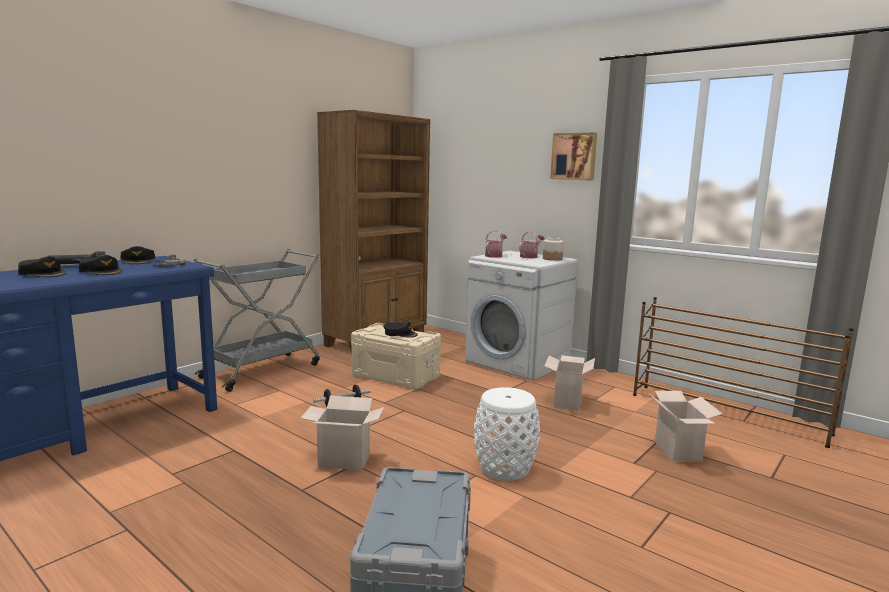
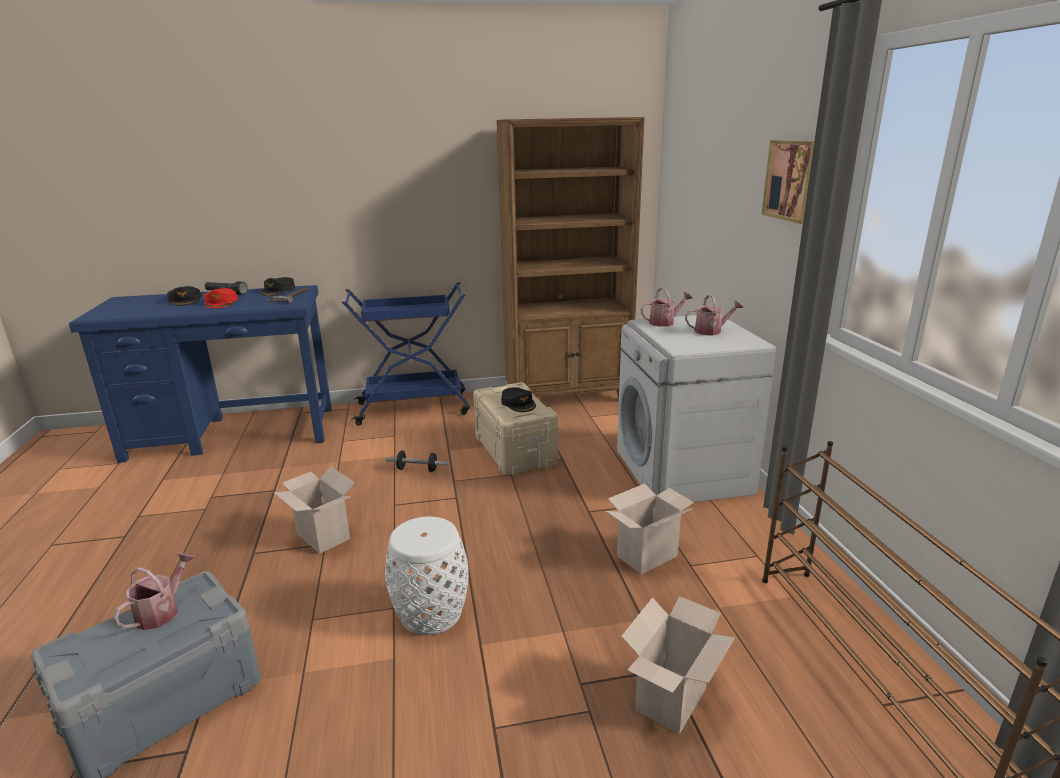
camera: 40 degrees right, 10 degrees up
black cap [78,255,122,275] -> red cap [204,288,238,308]
grey cart [193,249,320,392] -> blue cart [342,282,470,426]
jar [543,237,564,261] -> none
none -> watering can [113,553,195,630]

